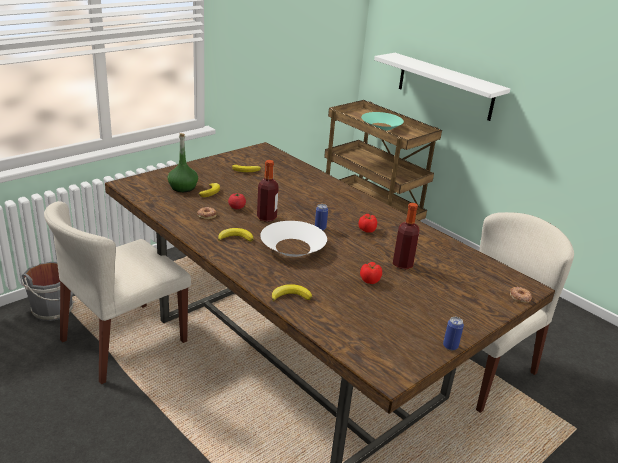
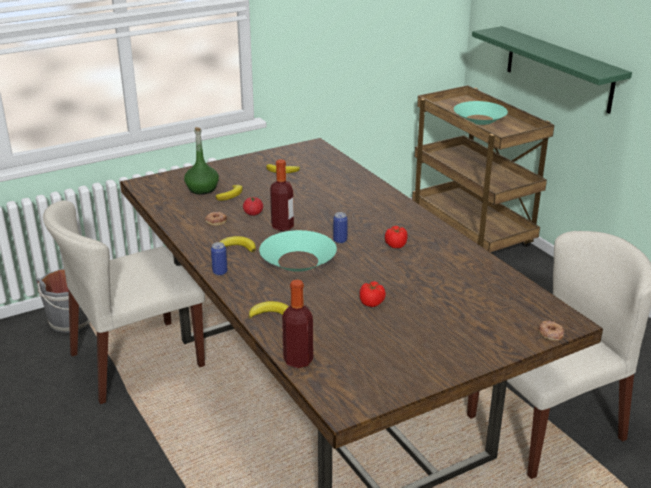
camera: 15 degrees right, 0 degrees up
white bowl [260,221,327,257] -> turquoise bowl [259,230,337,272]
white shelf [374,53,510,121] -> green shelf [472,26,632,114]
bottle [393,203,419,269] -> bottle moved to [282,279,313,368]
can [443,317,464,350] -> can moved to [211,242,228,275]

